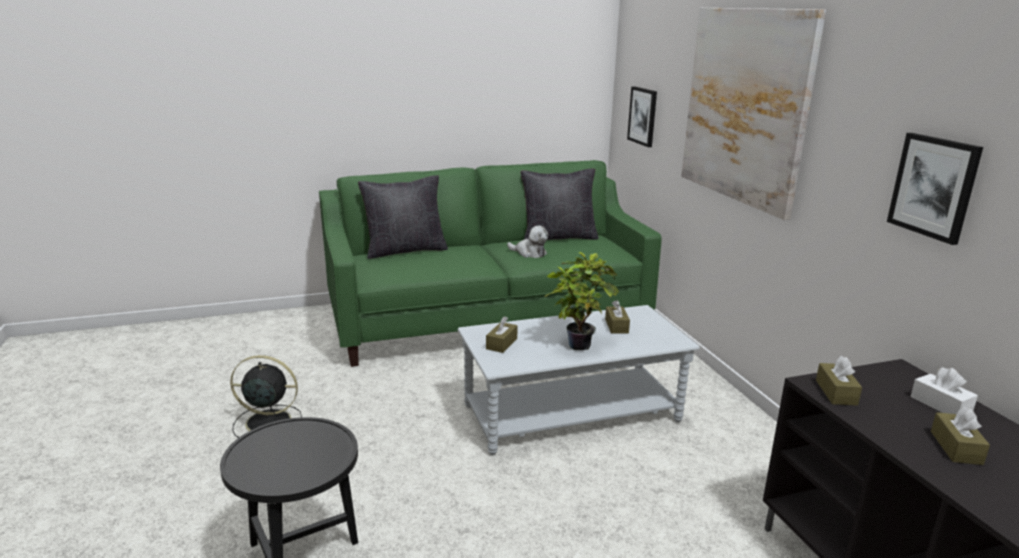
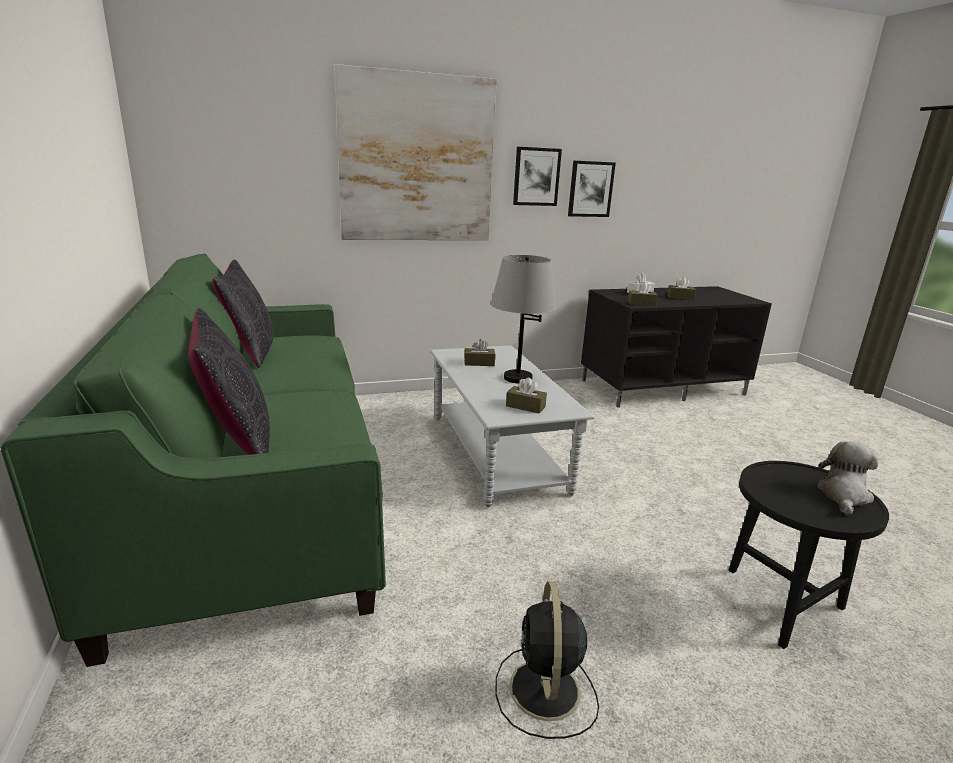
camera: 90 degrees left, 0 degrees up
plush toy [507,225,548,258] -> plush toy moved to [818,441,878,515]
potted plant [544,252,619,350] -> grey table lamp [491,255,557,384]
picture [627,86,657,147] -> picture moved to [513,147,562,206]

